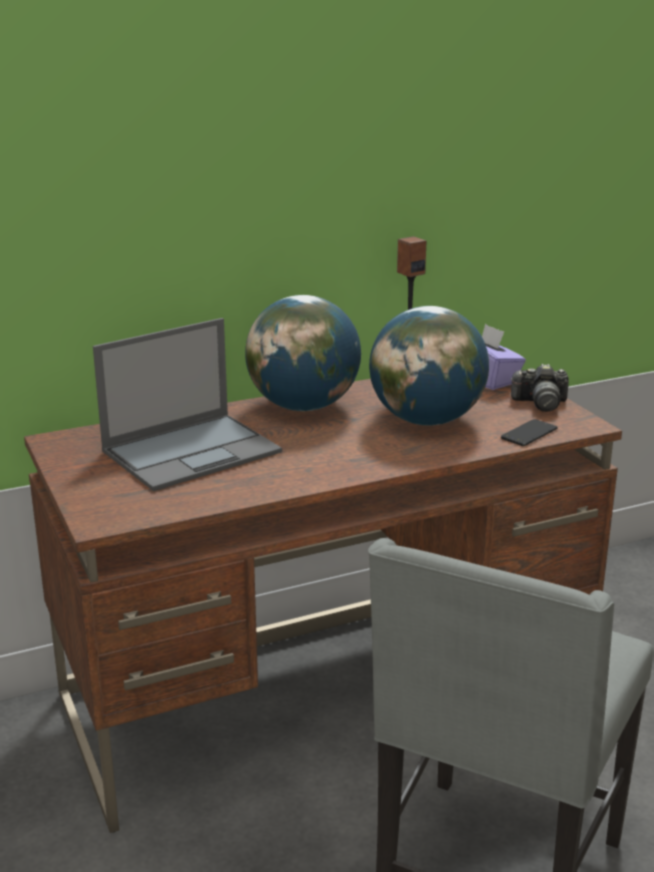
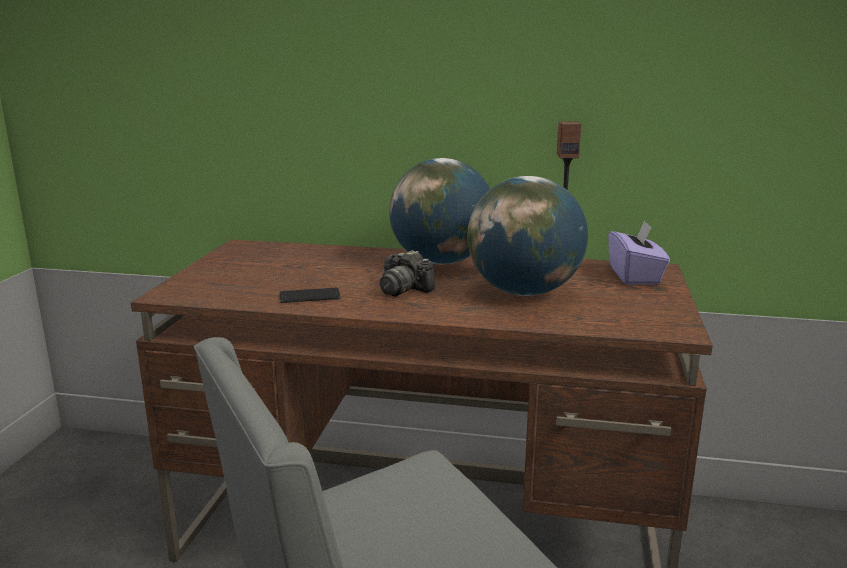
camera: 35 degrees right, 5 degrees down
laptop [93,318,282,491] -> none
phone [501,419,558,446] -> phone moved to [280,288,340,303]
camera [510,364,569,412] -> camera moved to [380,250,435,296]

